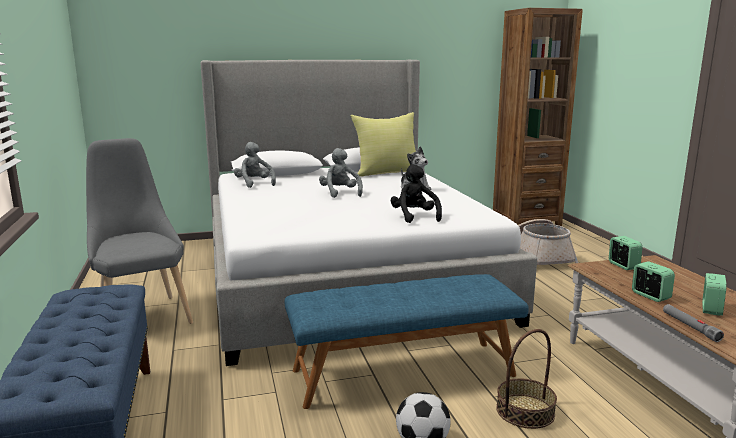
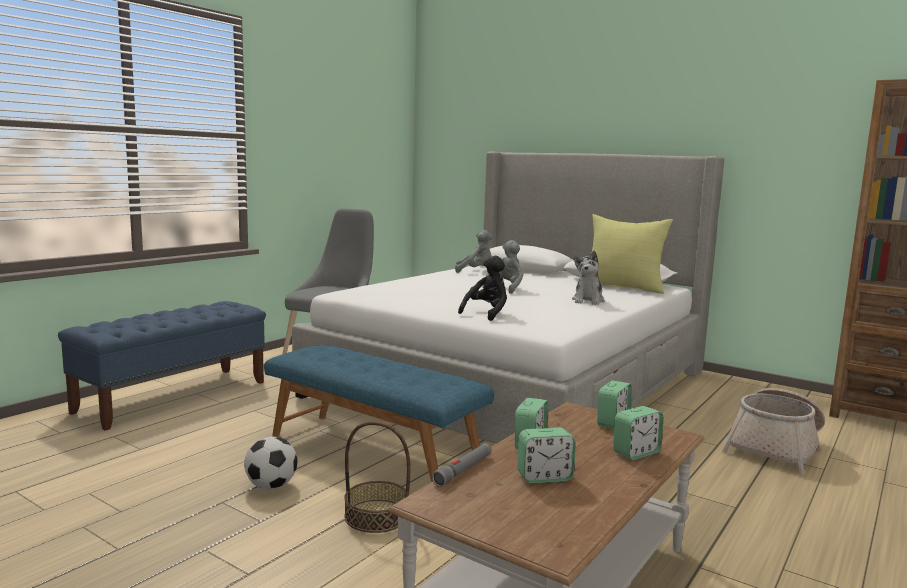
camera: 50 degrees right, 5 degrees down
grey plush toy [234,142,276,188] -> grey plush toy turned 75 degrees clockwise [455,230,493,273]
none -> alarm clock [613,406,664,460]

